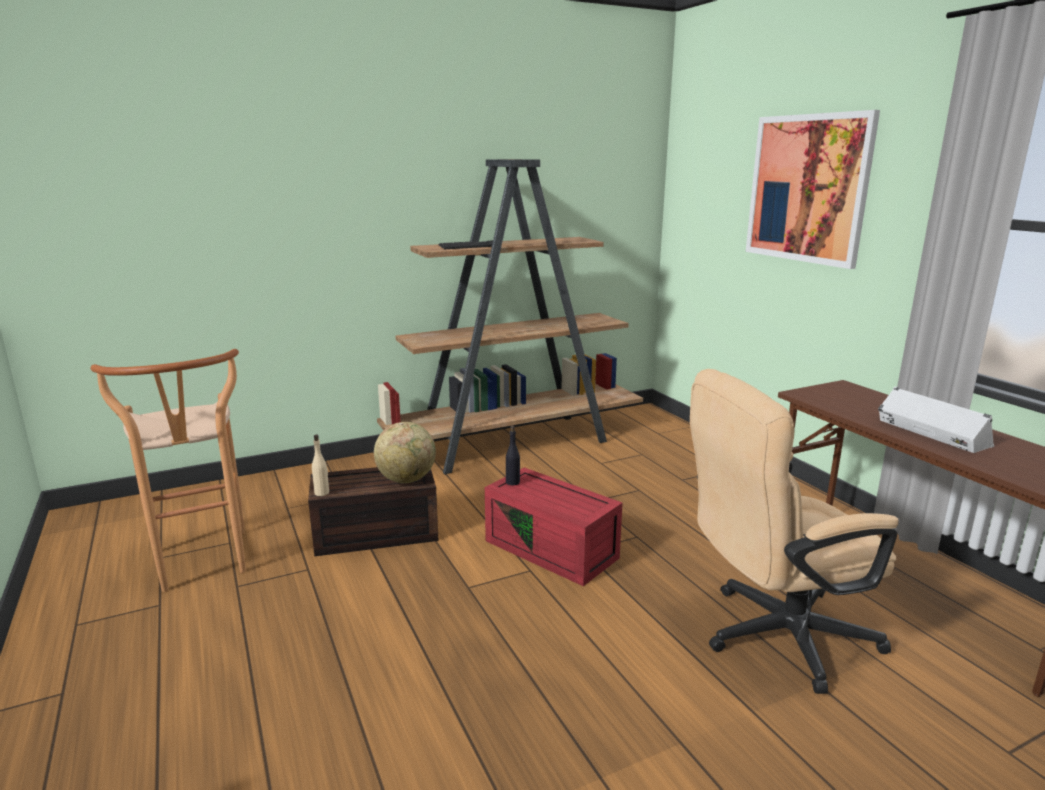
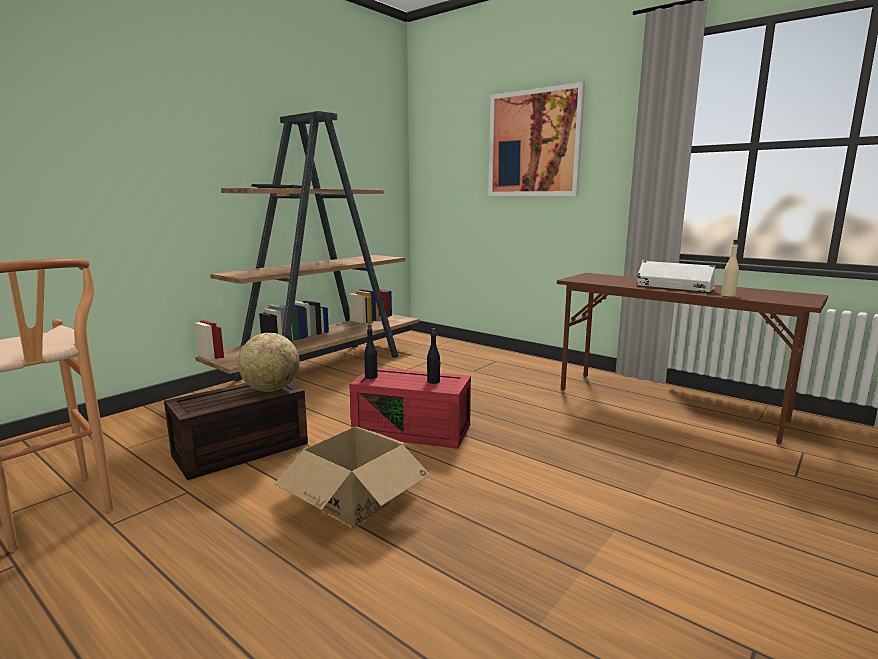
camera: 25 degrees left, 5 degrees down
beige bottle [312,435,329,496] -> beige bottle moved to [721,239,739,297]
beige office chair [690,369,898,694] -> none
none -> cardboard box [274,427,430,527]
none -> black bottle [427,328,441,384]

